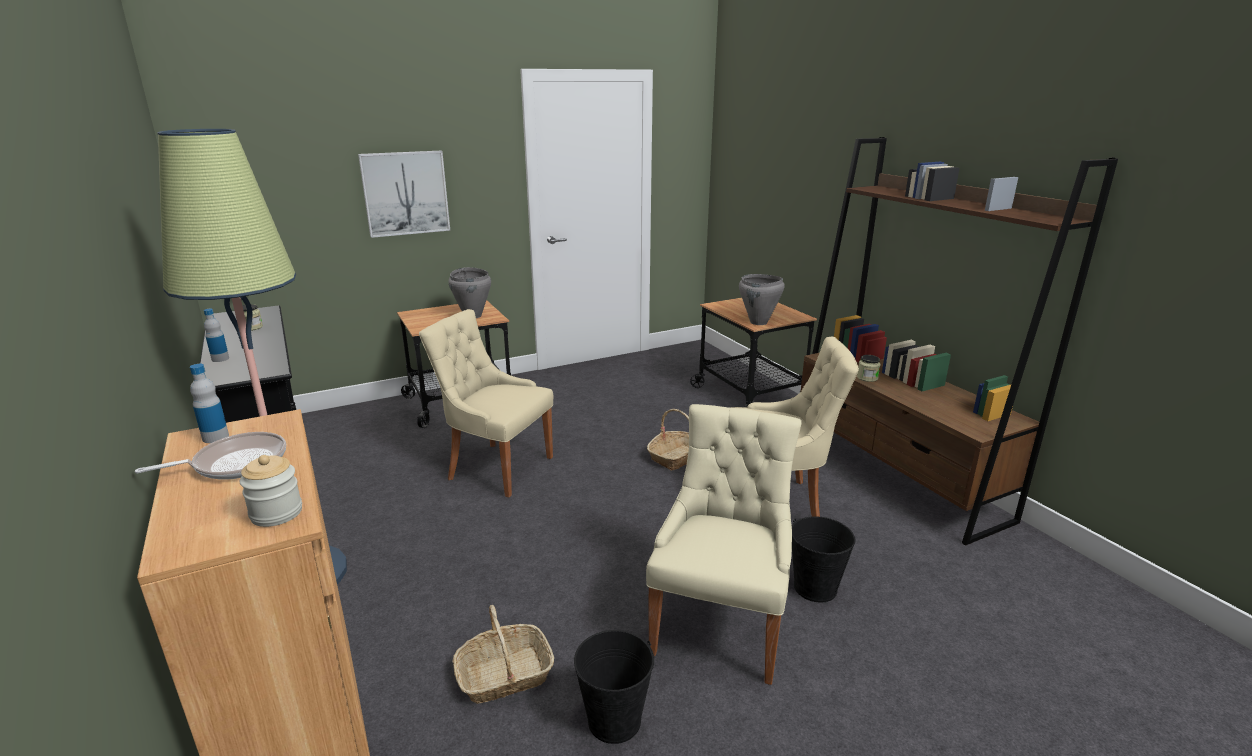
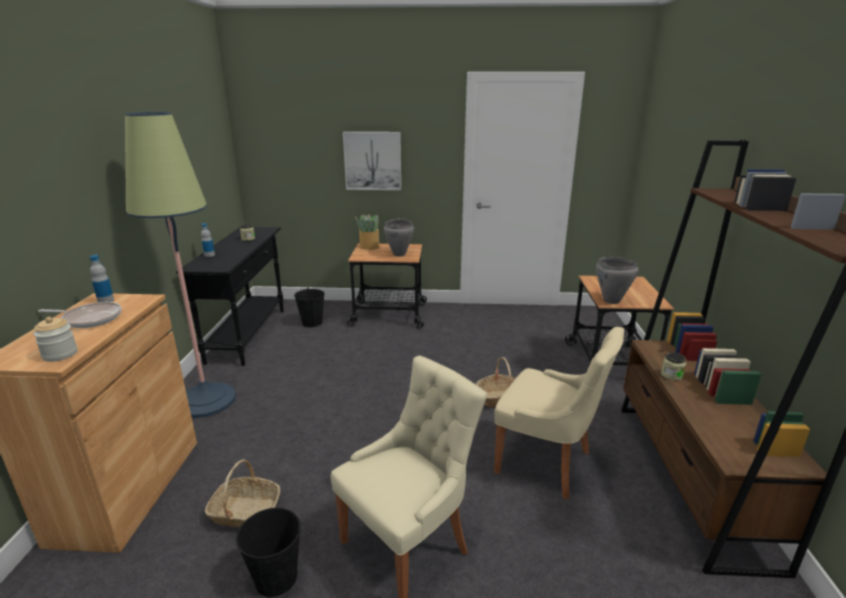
camera: 30 degrees right, 0 degrees up
beige chair [419,309,553,497] -> none
black bucket [792,516,855,603] -> black bucket moved to [294,288,325,327]
none -> potted plant [355,214,379,250]

